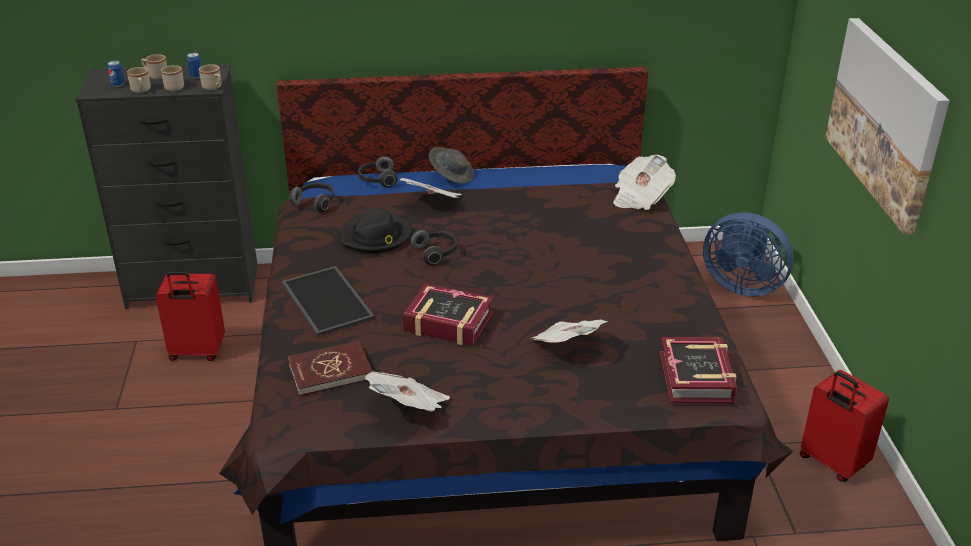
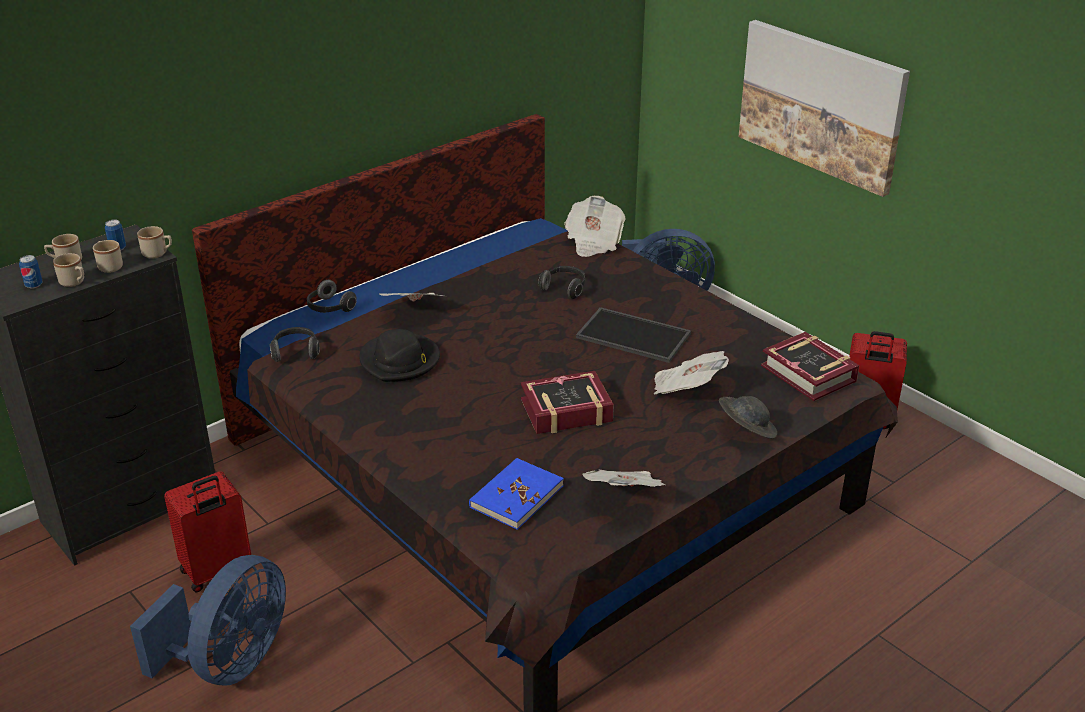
camera: 35 degrees left, 0 degrees up
tray [282,266,375,336] -> tray moved to [576,307,691,363]
red book [288,341,373,396] -> blue book [469,458,564,530]
headphones [410,230,457,265] -> headphones moved to [538,266,585,299]
grey hat [429,147,474,183] -> grey hat moved to [719,396,777,439]
none -> blue fan [130,555,286,685]

